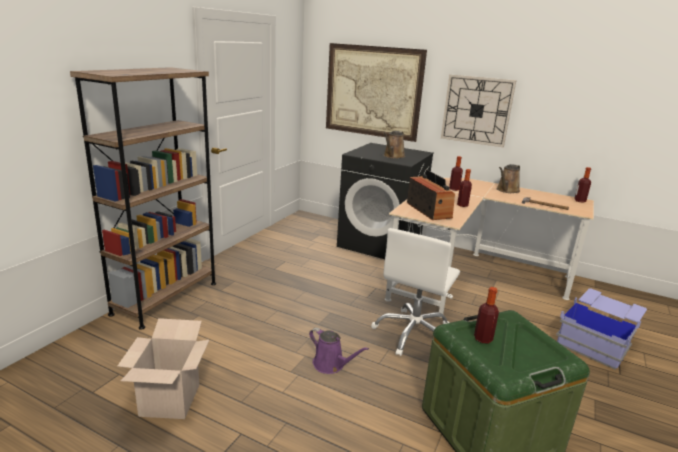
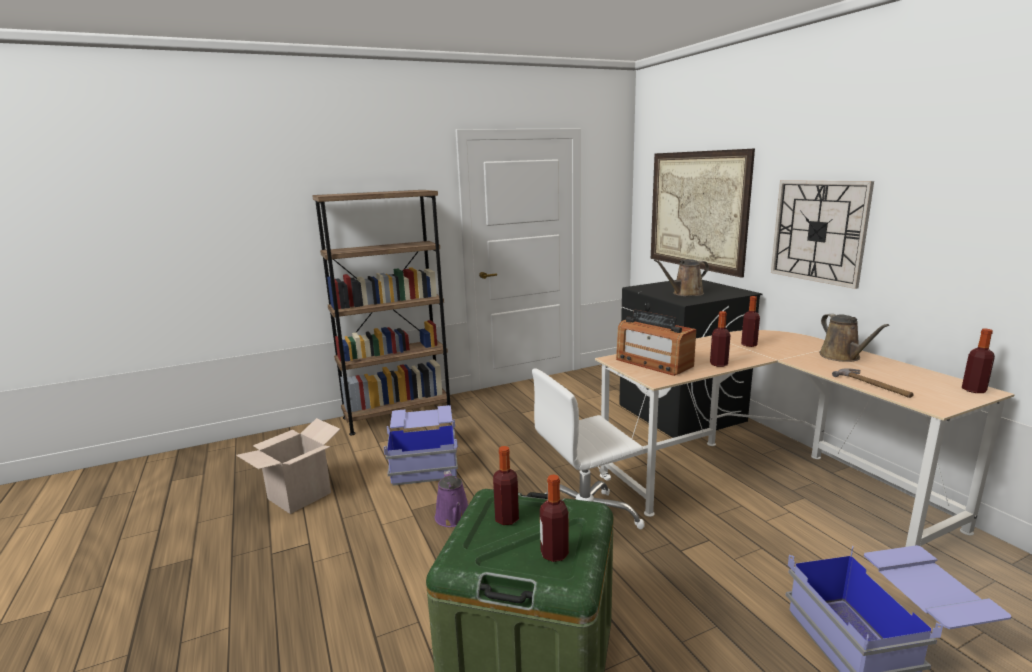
camera: 40 degrees right, 5 degrees down
radio [407,170,455,220] -> radio turned 120 degrees clockwise [616,310,696,376]
brown watering can [496,164,520,193] -> brown watering can turned 90 degrees counterclockwise [819,313,889,362]
none -> blue storage box [383,405,458,486]
none -> bottle [540,475,569,562]

